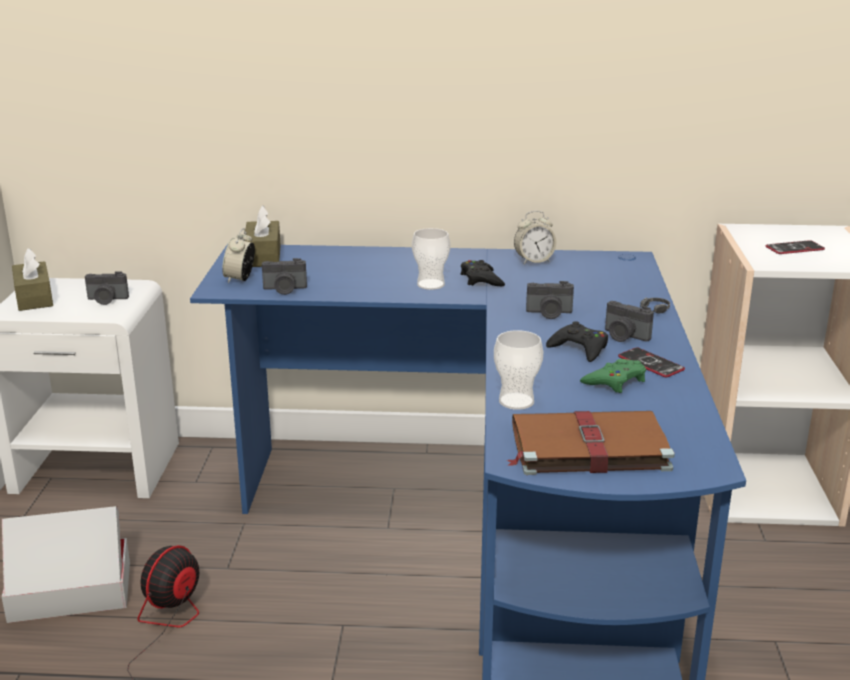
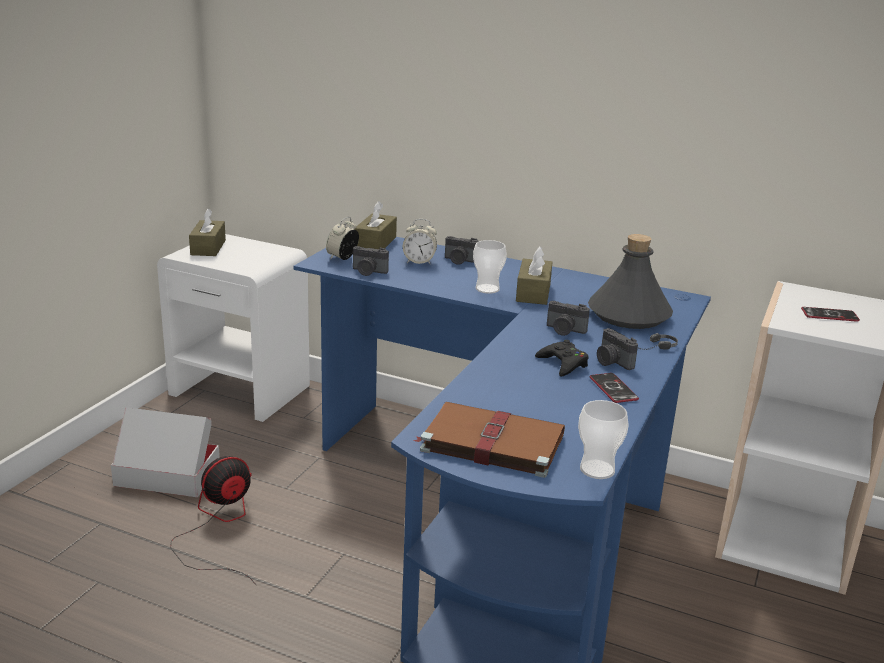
camera: 20 degrees right, 0 degrees up
camera [85,271,129,305] -> camera moved to [445,236,479,265]
black game controller [461,260,505,286] -> brown tissue box [516,246,553,305]
cup [494,330,543,410] -> cup moved to [578,400,629,479]
alarm clock [514,211,556,264] -> alarm clock moved to [403,219,437,265]
green game controller [580,359,646,393] -> none
none -> grey bottle [588,234,673,329]

